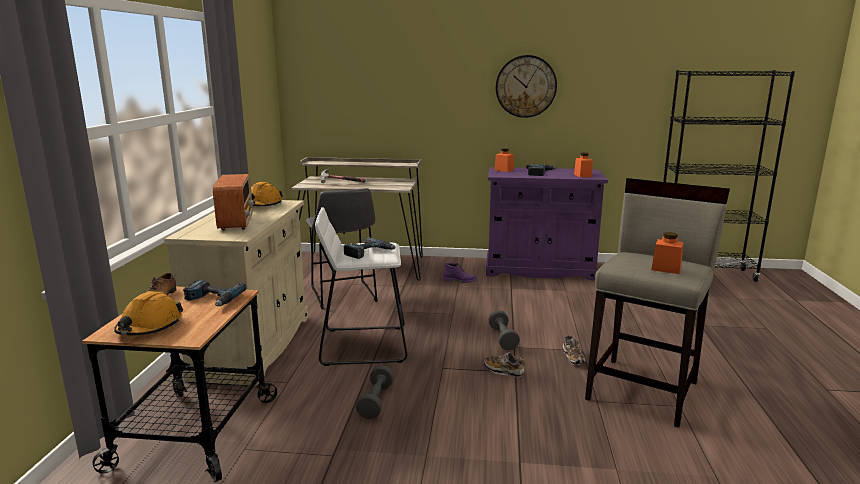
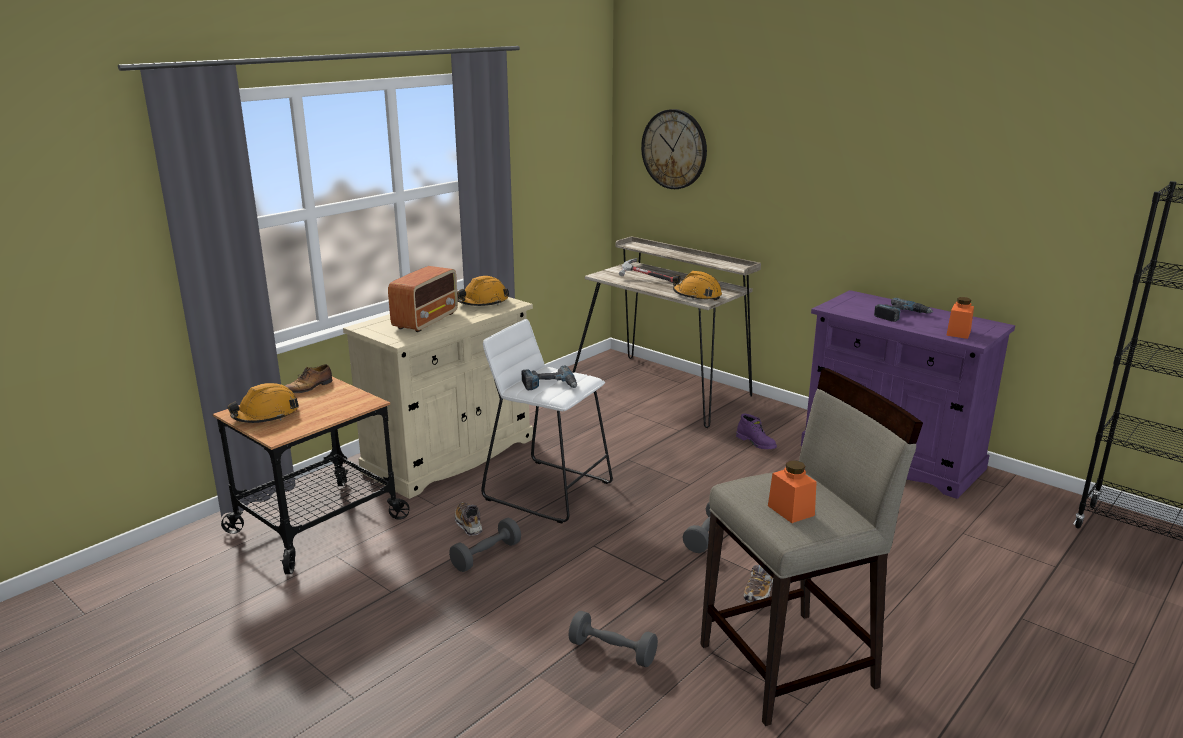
camera: 35 degrees right, 5 degrees up
power drill [183,279,246,306] -> none
grey stool [306,188,378,309] -> none
shoe [484,352,525,377] -> shoe moved to [455,502,482,536]
orange jar [495,148,514,172] -> none
wall clock [496,55,557,118] -> wall clock moved to [641,109,707,189]
none -> grey dumbbell [569,611,658,667]
none -> orange hard hat [673,271,722,300]

